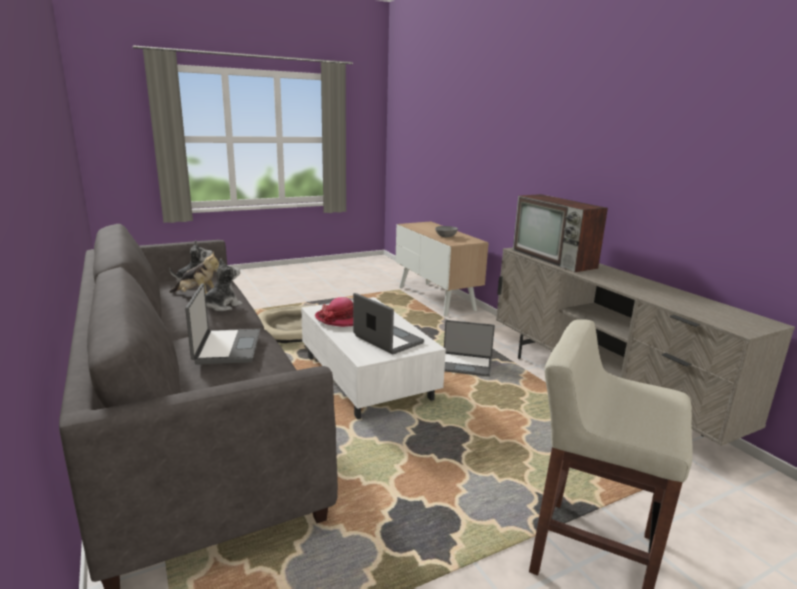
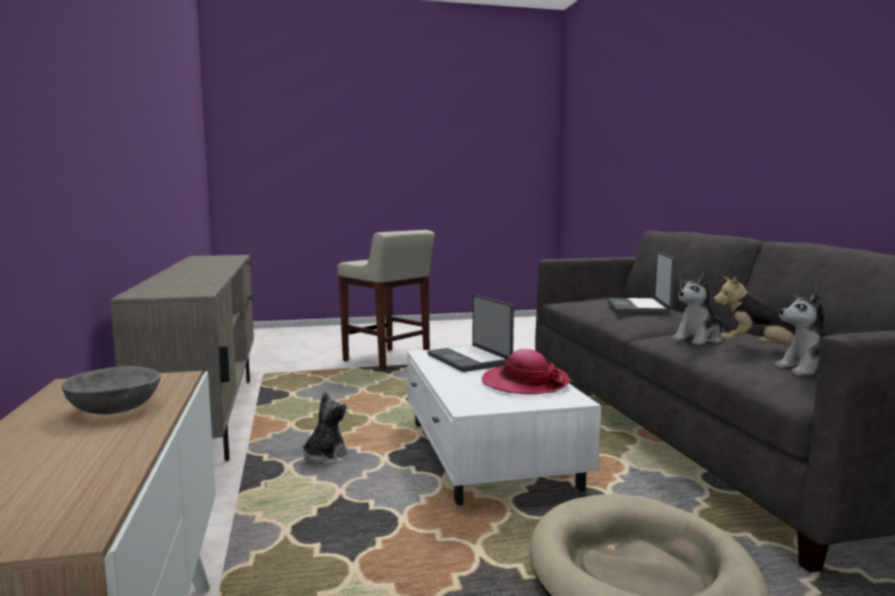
camera: 165 degrees left, 10 degrees down
laptop [444,320,495,377] -> plush toy [303,392,351,465]
television [513,194,608,272] -> none

